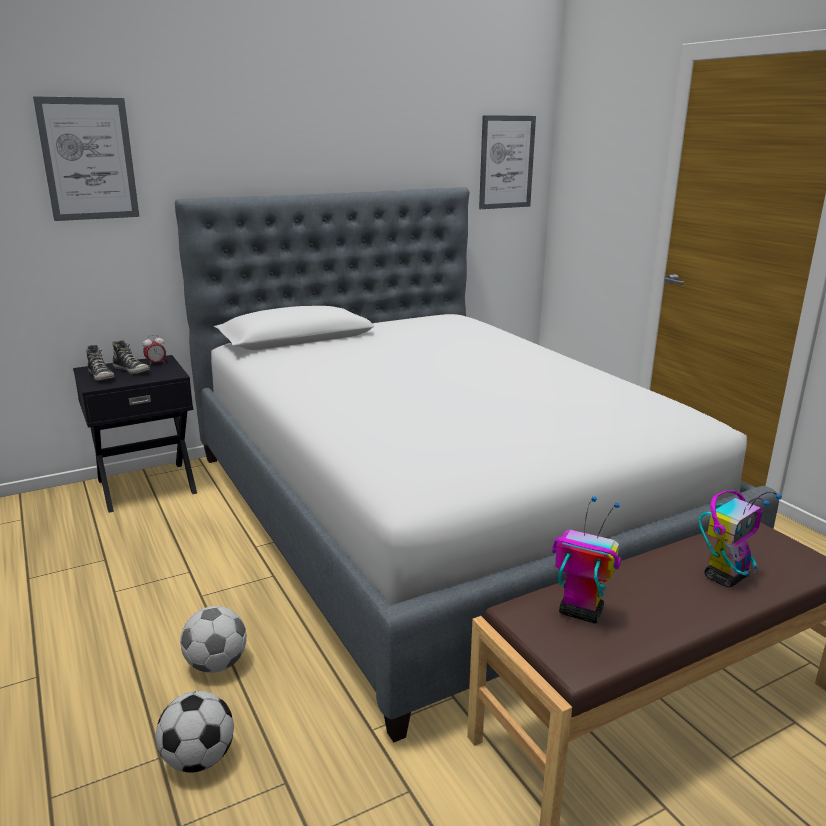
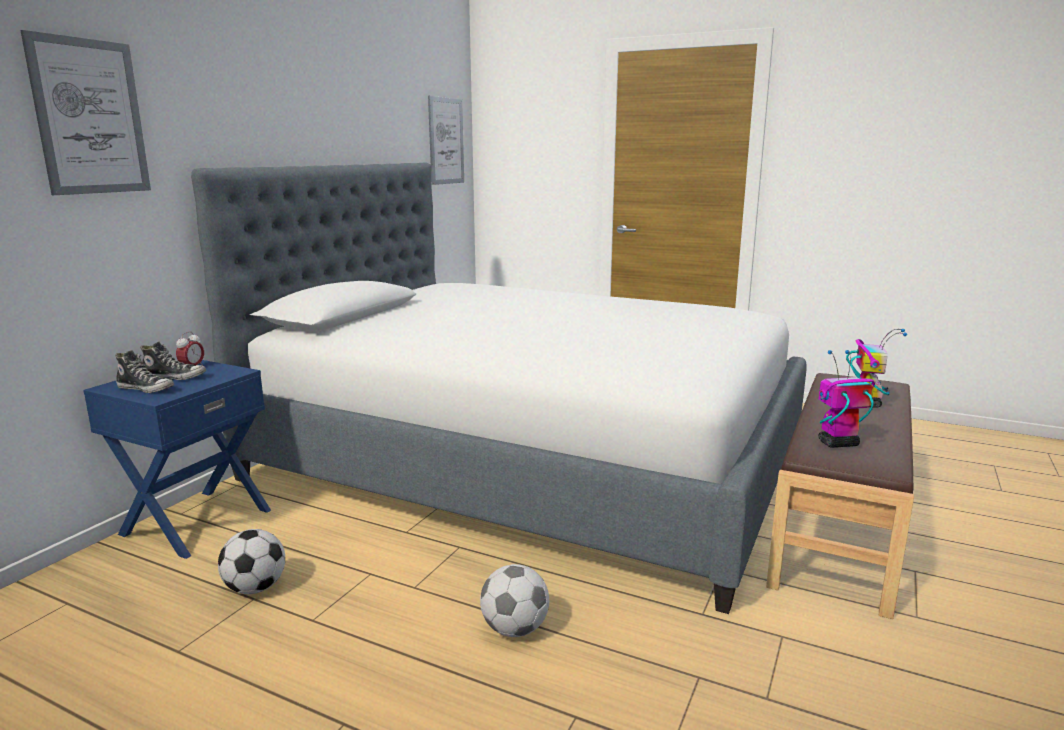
camera: 35 degrees left, 5 degrees down
black nightstand [73,355,197,513] -> blue nightstand [83,360,271,559]
football [156,691,234,773] -> football moved to [218,529,285,594]

